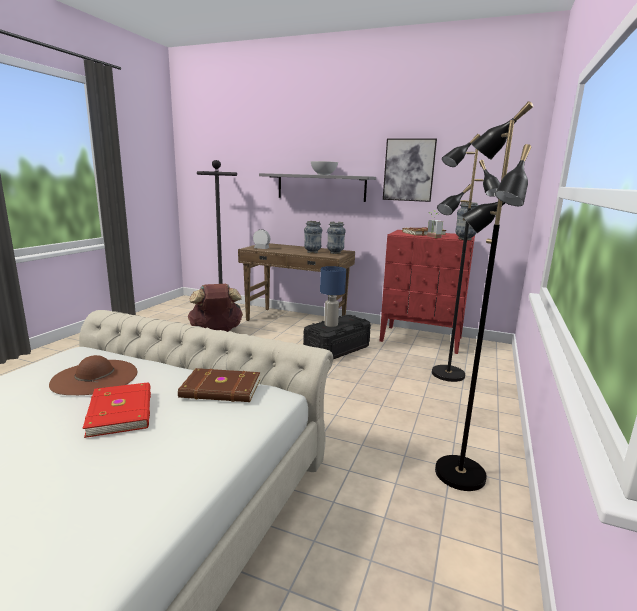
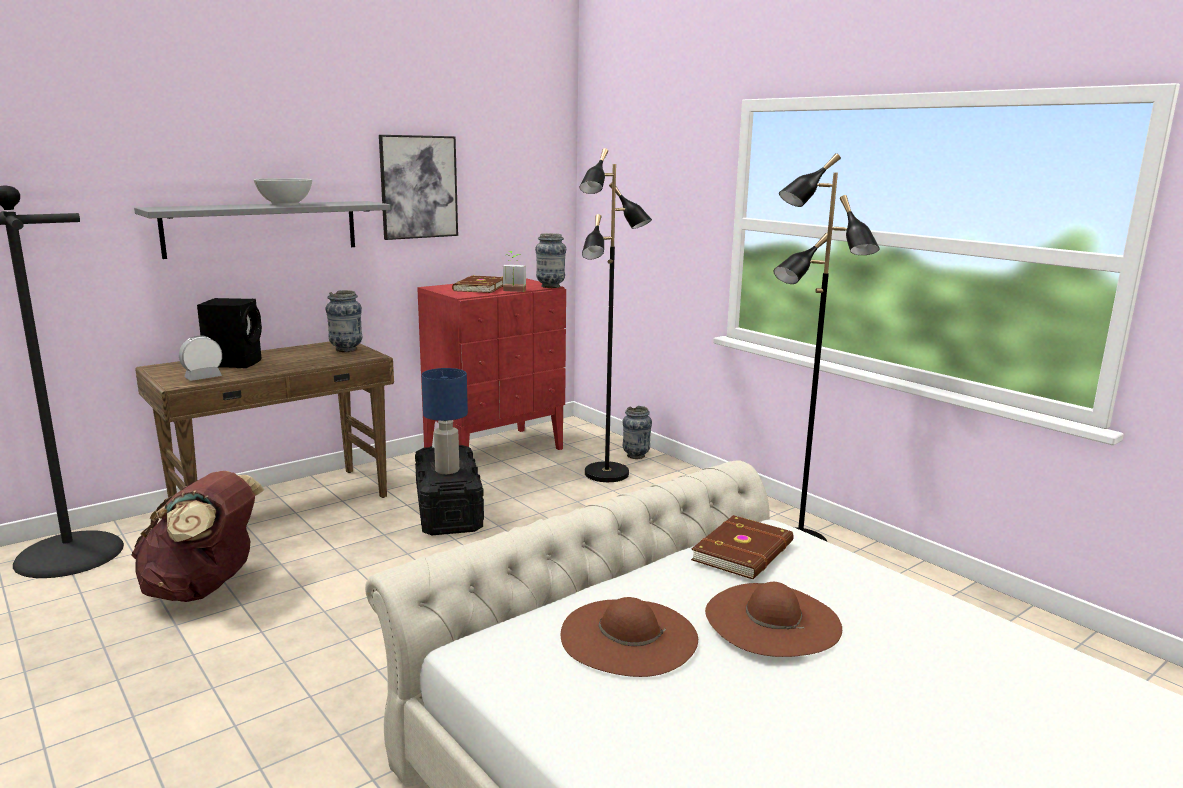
camera: 60 degrees left, 0 degrees up
red book [83,382,151,438] -> brown hat [705,582,842,657]
vase [304,221,322,253] -> vase moved to [622,406,652,459]
none -> black speaker [197,298,262,368]

